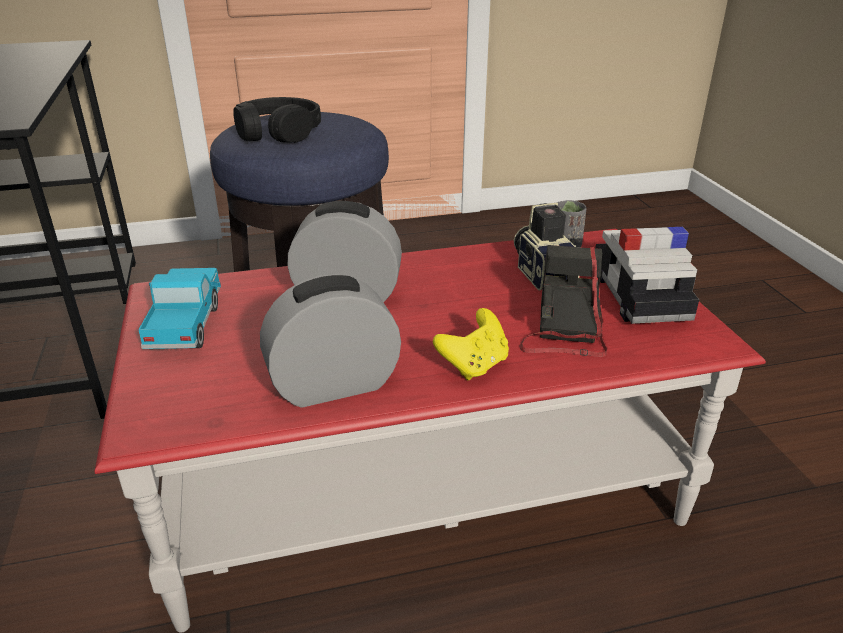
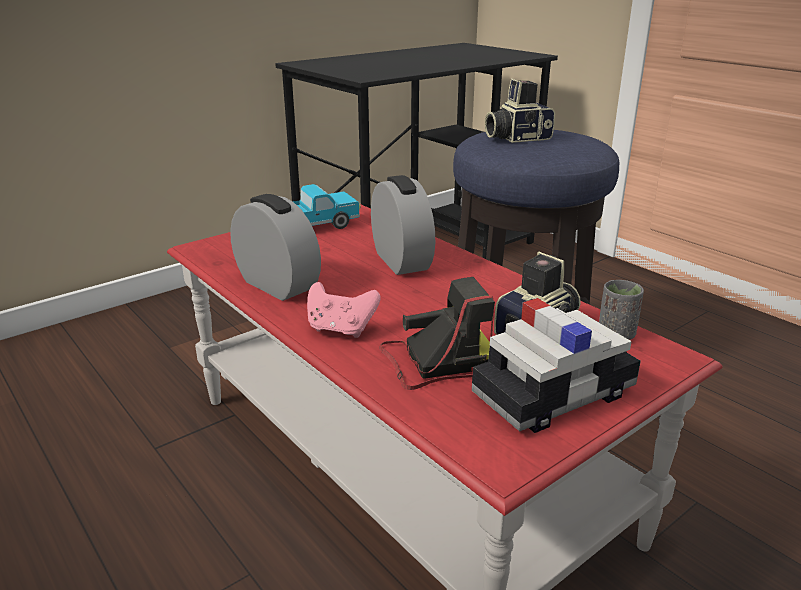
camera: 65 degrees right, 5 degrees down
black headphones [233,97,321,143] -> camera [485,78,555,143]
yellow game controller [433,308,509,380] -> pink game controller [307,282,381,338]

